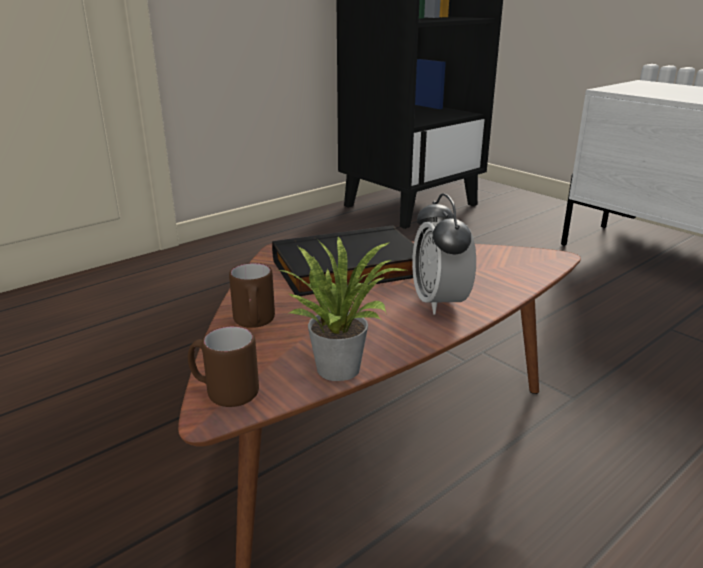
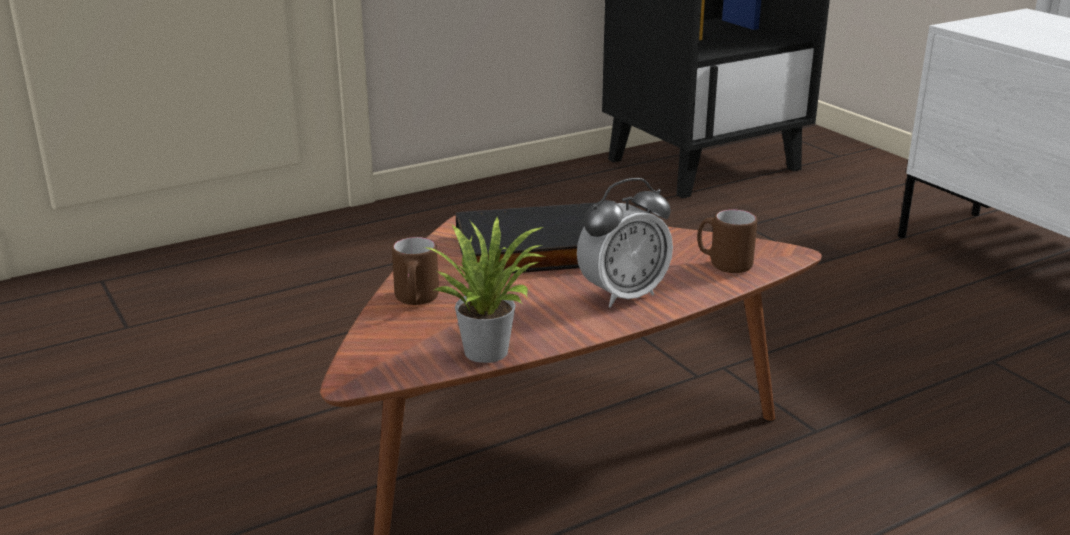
camera: 10 degrees right, 0 degrees up
brown mug [188,326,259,407] -> brown mug moved to [697,209,757,273]
alarm clock [412,193,476,315] -> alarm clock turned 120 degrees counterclockwise [577,178,673,308]

